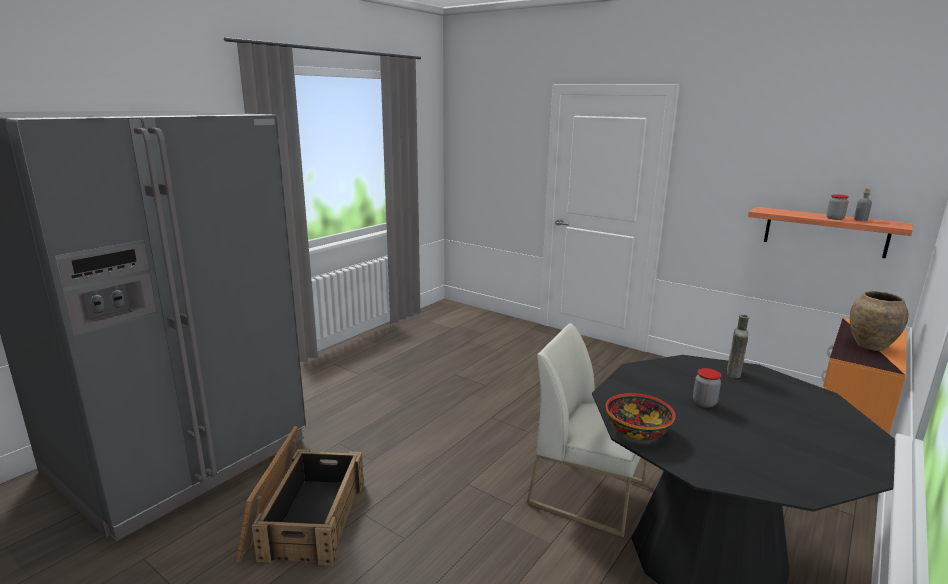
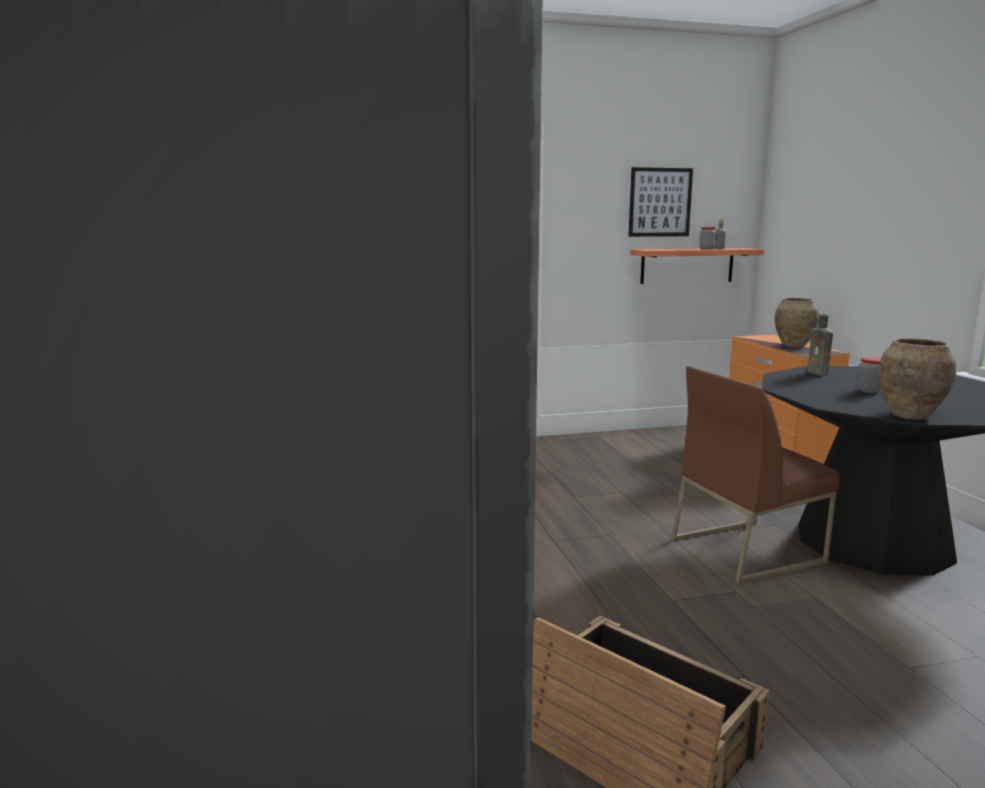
camera: 50 degrees left, 5 degrees down
white chair [527,323,647,537] -> brown chair [672,366,840,584]
bowl [606,393,675,440] -> brown vase [878,338,956,420]
none -> picture [628,167,693,237]

